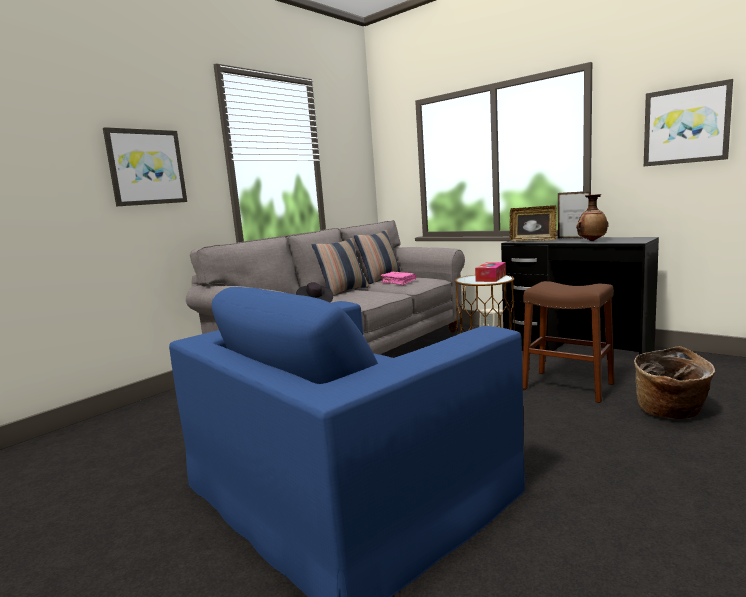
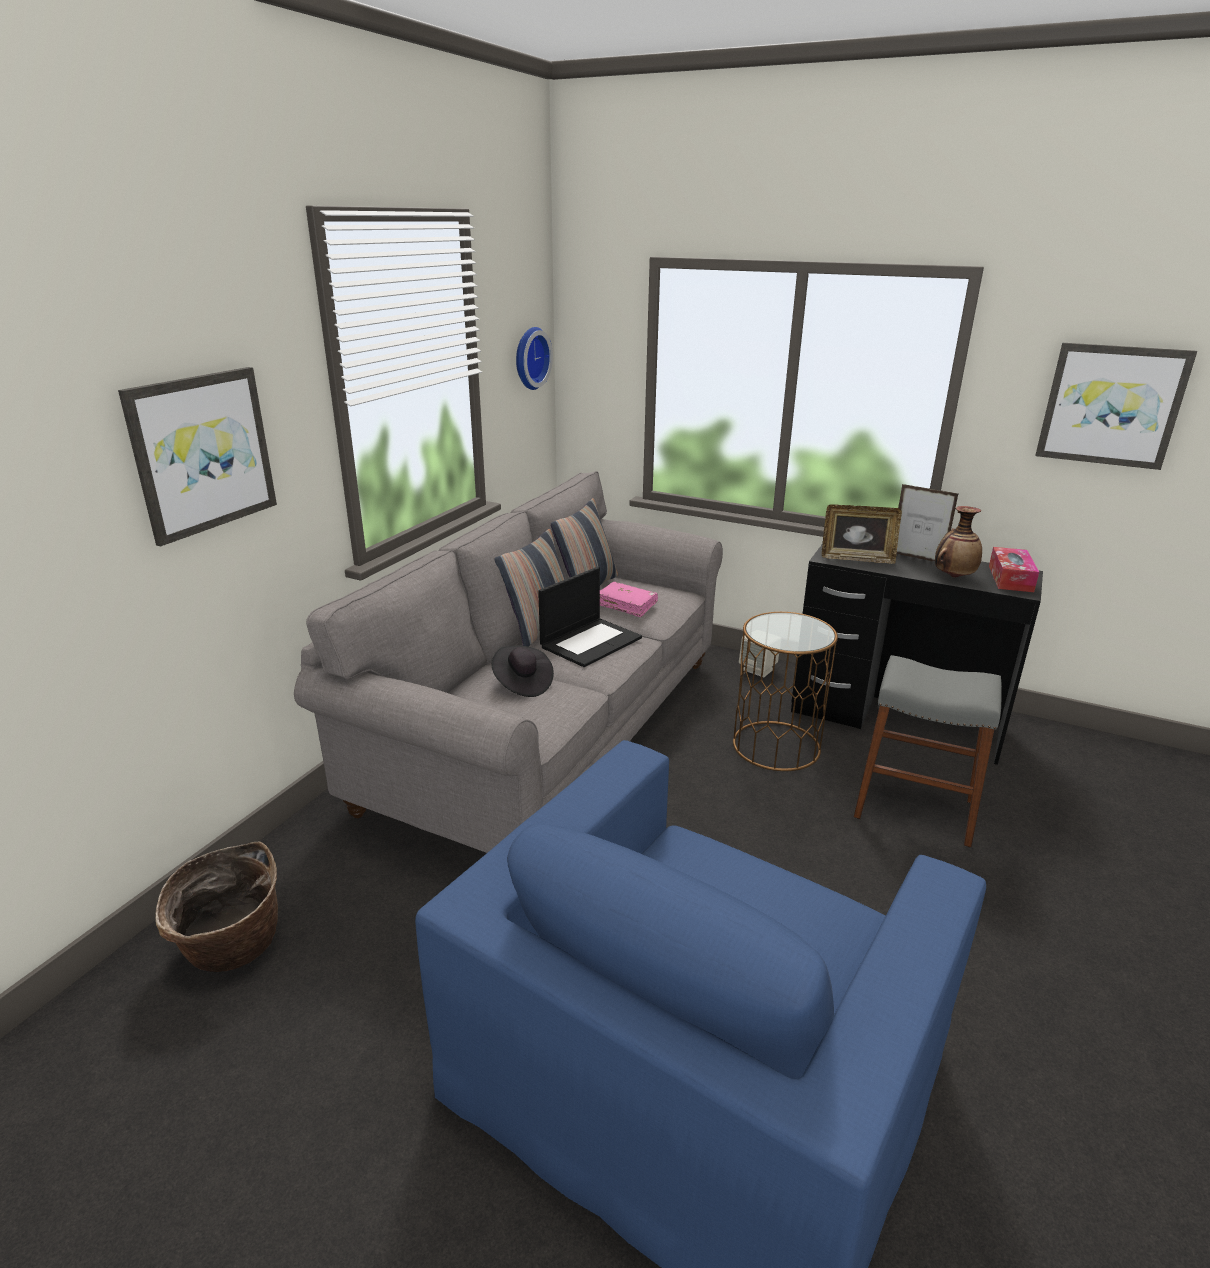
camera: 15 degrees left, 15 degrees up
tissue box [475,262,506,282] -> tissue box moved to [989,547,1039,592]
brown stool [522,281,614,403] -> grey stool [854,655,1002,848]
basket [634,346,715,419] -> basket moved to [155,842,278,972]
none -> wall clock [516,327,553,390]
none -> laptop [538,567,642,667]

